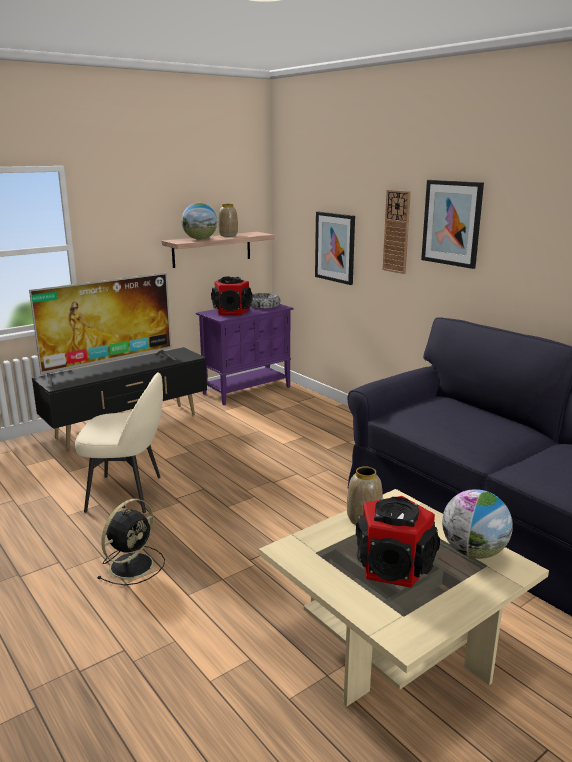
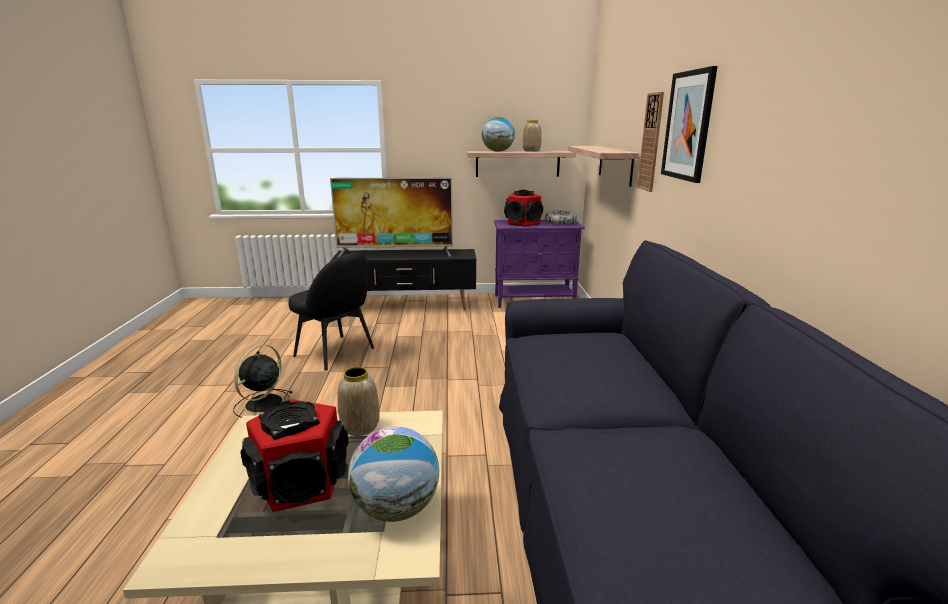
camera: 35 degrees right, 0 degrees up
beige chair [75,372,163,513] -> black chair [289,252,374,371]
black fan [97,499,165,585] -> black fan turned 135 degrees clockwise [233,345,292,418]
picture [315,212,355,285] -> shelf [568,146,639,187]

